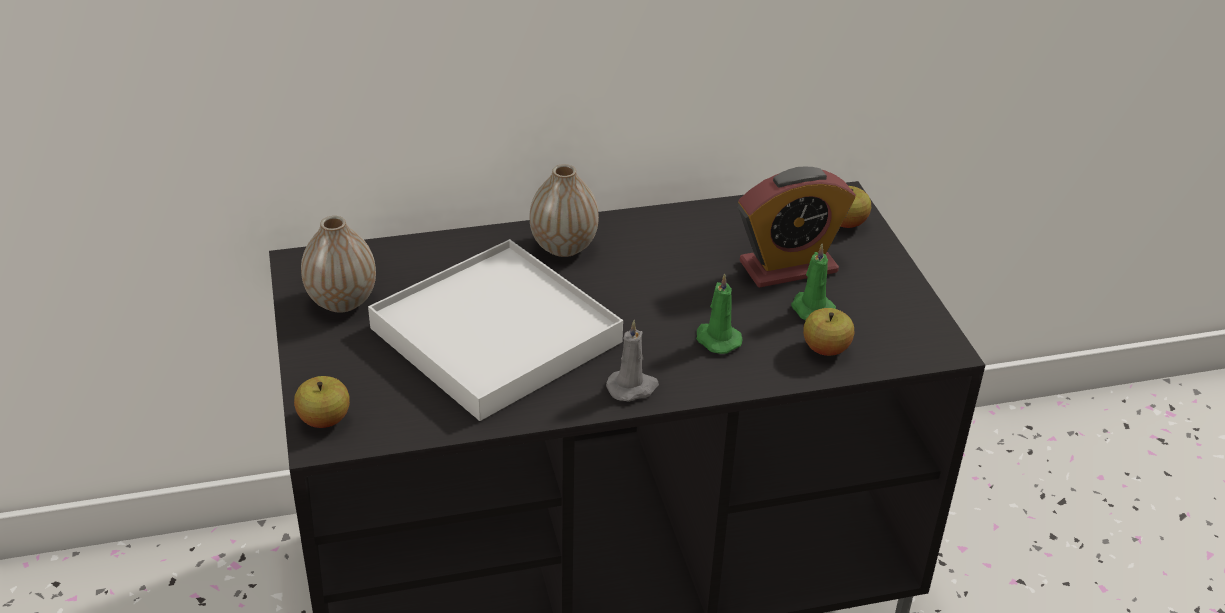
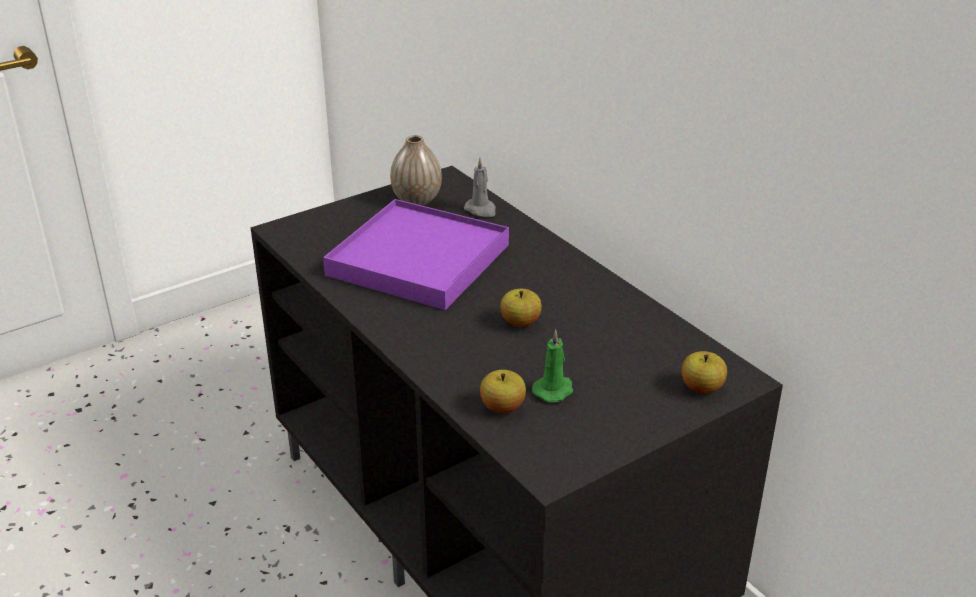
camera: 70 degrees right, 5 degrees down
apple [294,376,350,428] -> apple moved to [500,289,542,327]
white tray [368,239,623,421] -> purple tray [323,199,509,310]
vase [529,164,599,257] -> none
grey candle [606,320,659,402] -> grey candle moved to [464,157,496,217]
green candle [696,273,743,354] -> none
alarm clock [738,167,856,288] -> none

